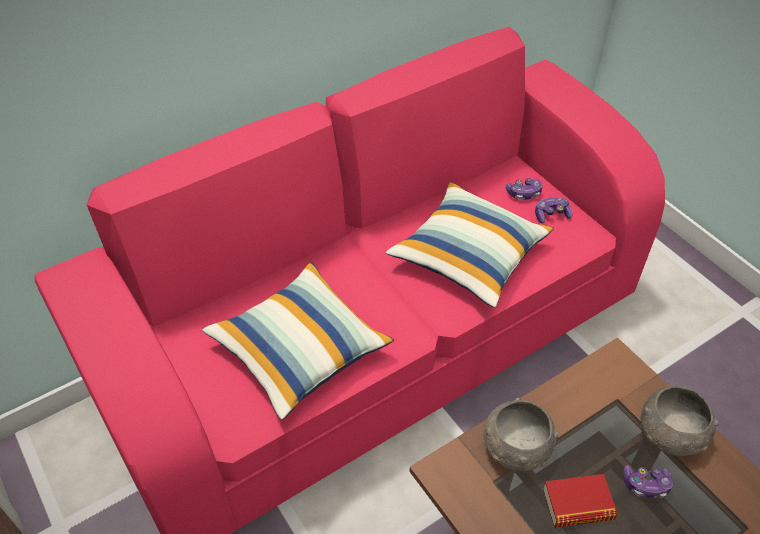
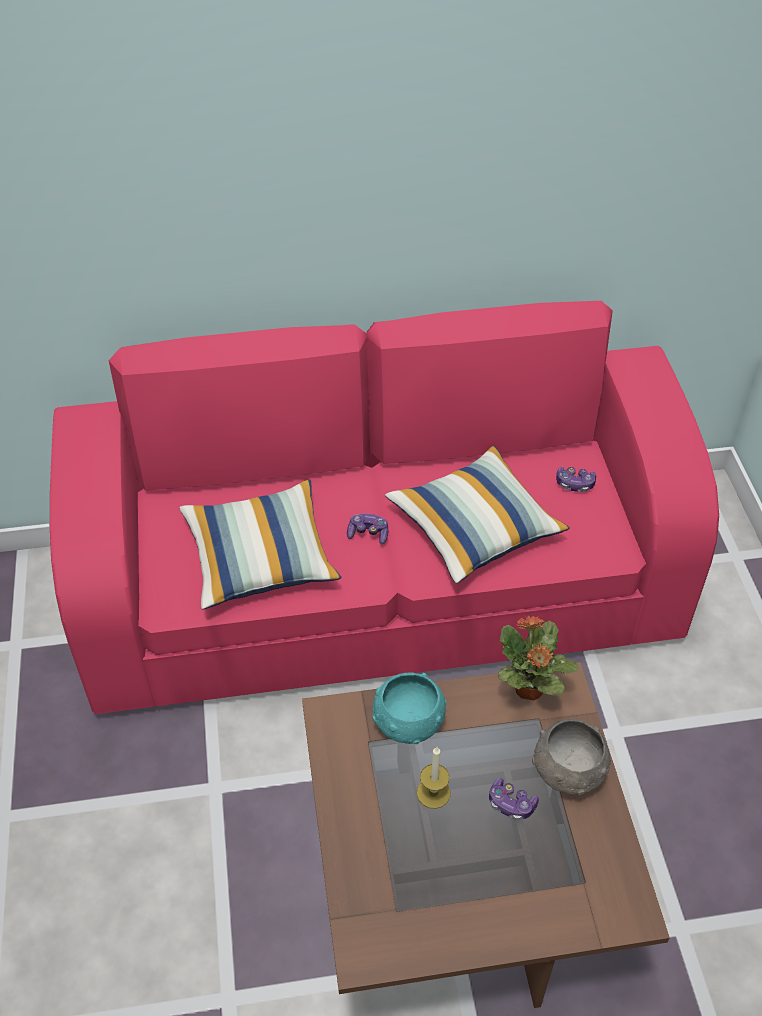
camera: 25 degrees right, 0 degrees up
grey bowl [484,398,558,471] -> turquoise bowl [372,672,447,744]
game controller [535,197,572,224] -> game controller moved to [347,513,388,544]
book [543,474,617,528] -> candle [417,747,451,809]
none -> potted plant [498,616,579,700]

